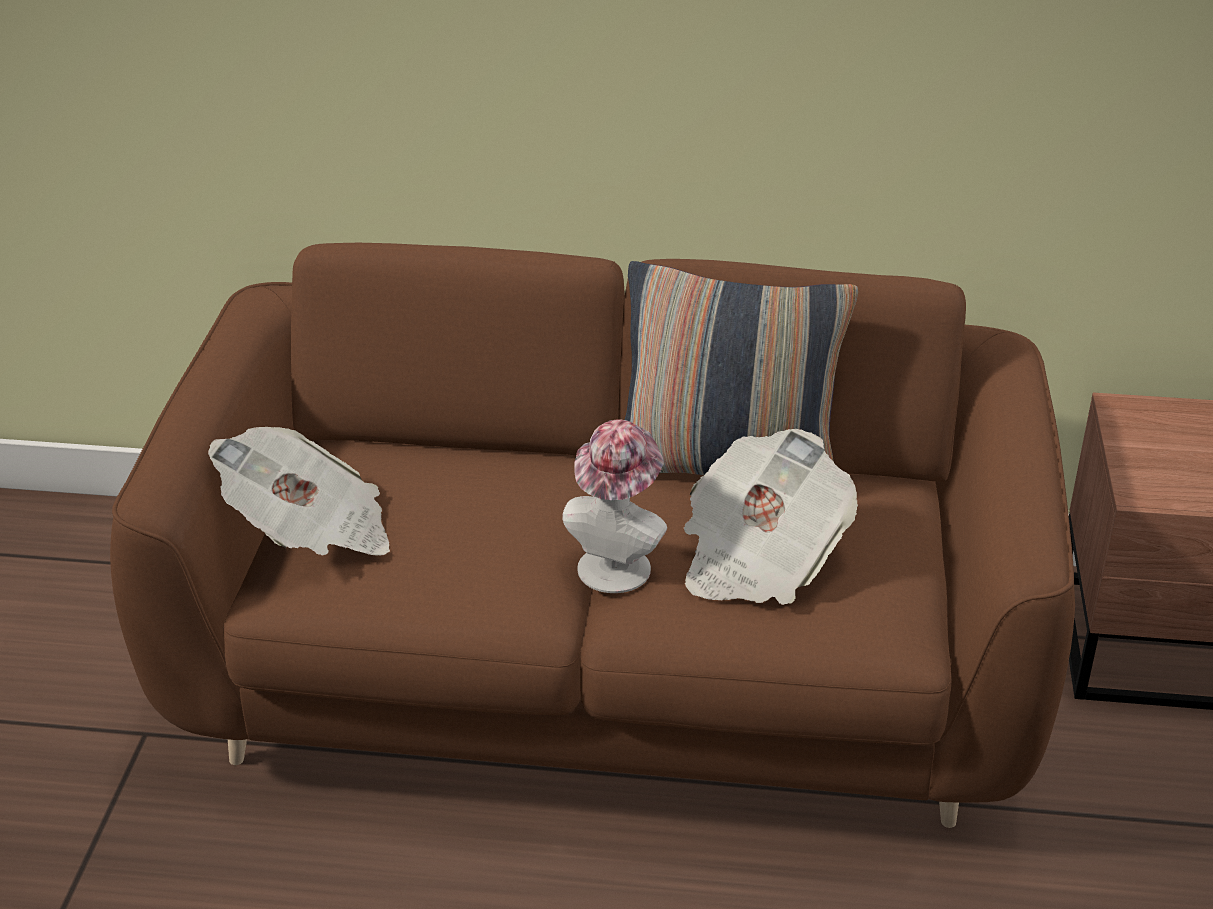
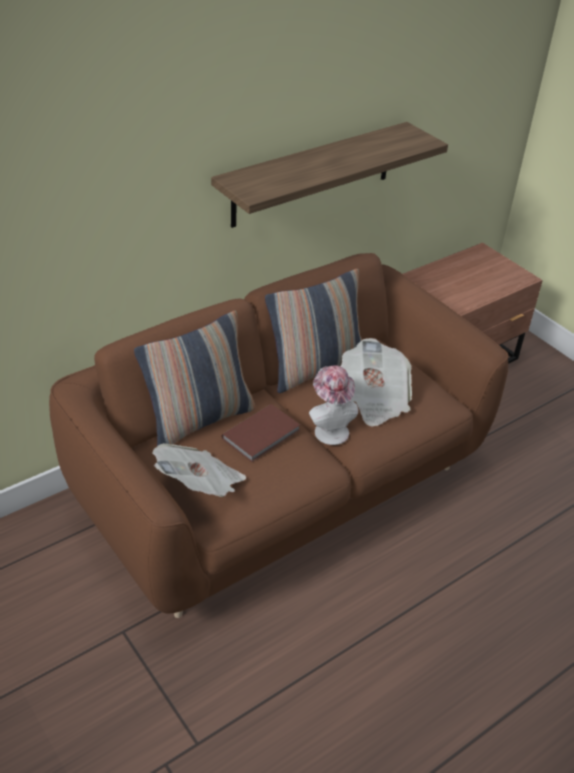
camera: 45 degrees left, 5 degrees up
none -> pillow [134,311,255,446]
none -> shelf [211,122,448,228]
none -> brown book [222,404,300,462]

